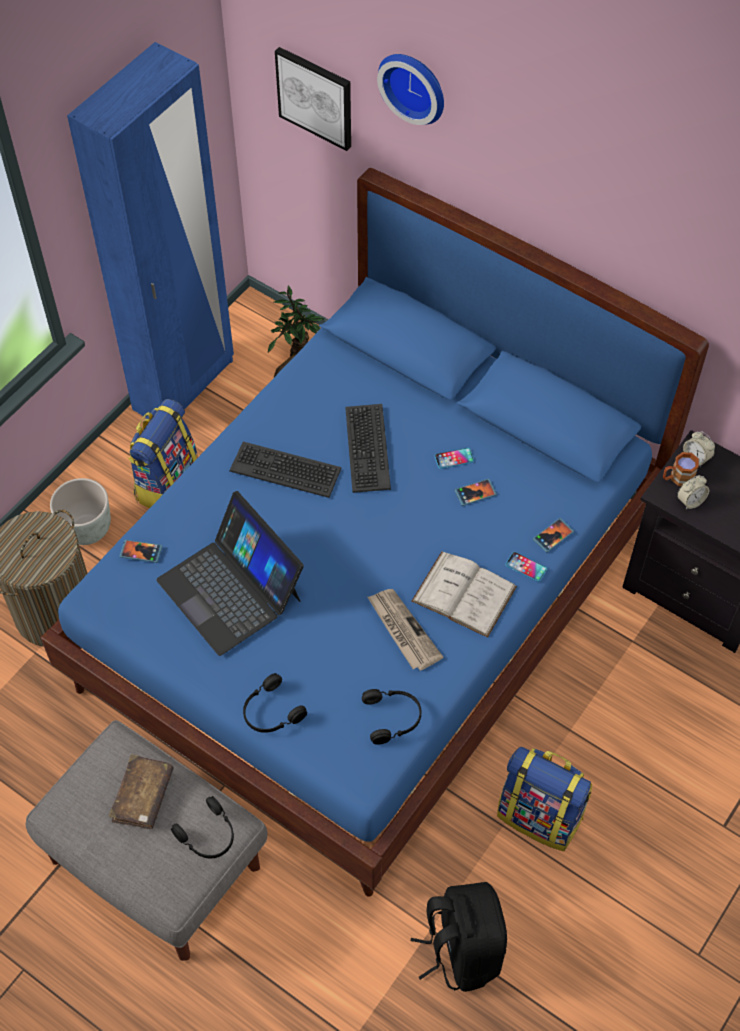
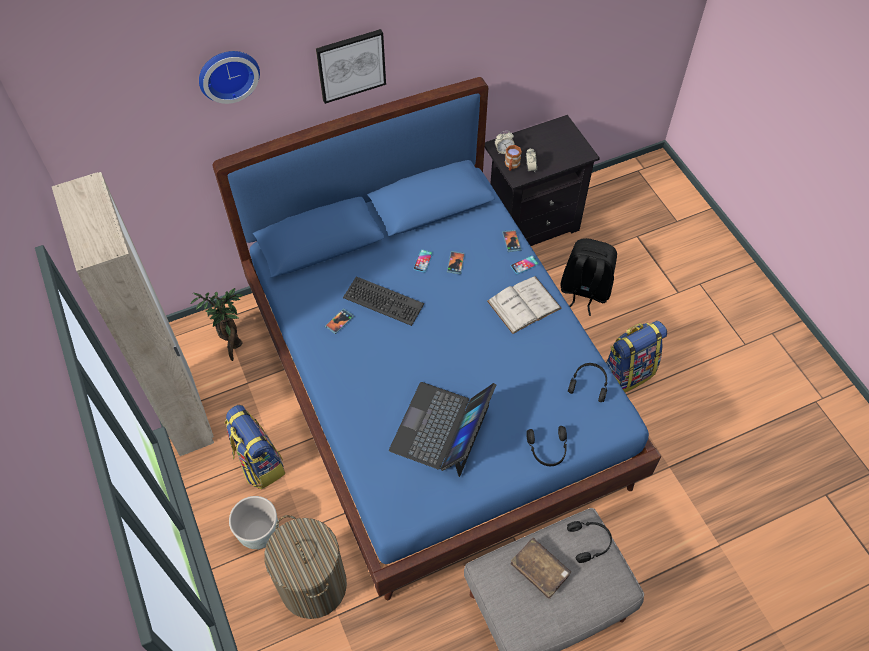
camera: 60 degrees left, 0 degrees up
blue wardrobe [67,42,234,418] -> beige wardrobe [51,172,214,456]
phone [120,540,162,563] -> phone moved to [325,308,354,334]
laptop [156,491,304,656] -> laptop turned 120 degrees clockwise [389,382,496,477]
keyboard [229,442,341,498] -> none
picture [275,47,351,151] -> picture moved to [316,29,386,104]
newspaper [368,589,443,671] -> none
black backpack [411,882,507,992] -> black backpack moved to [560,238,617,316]

